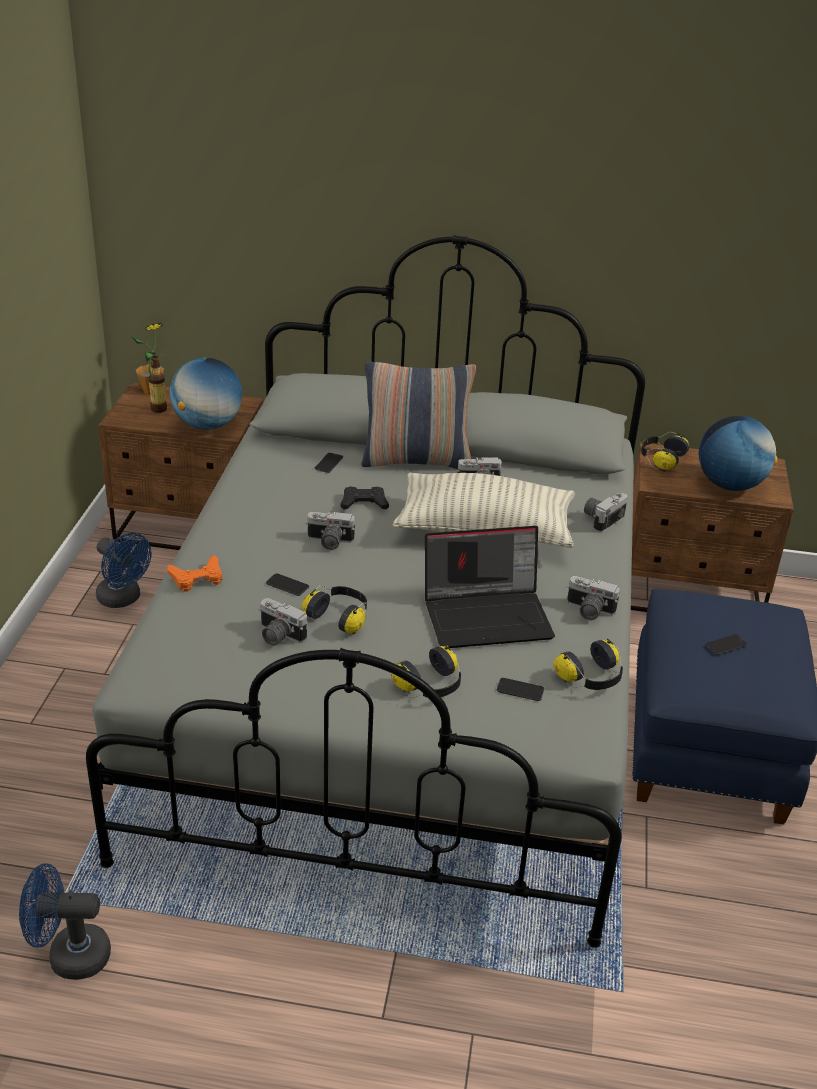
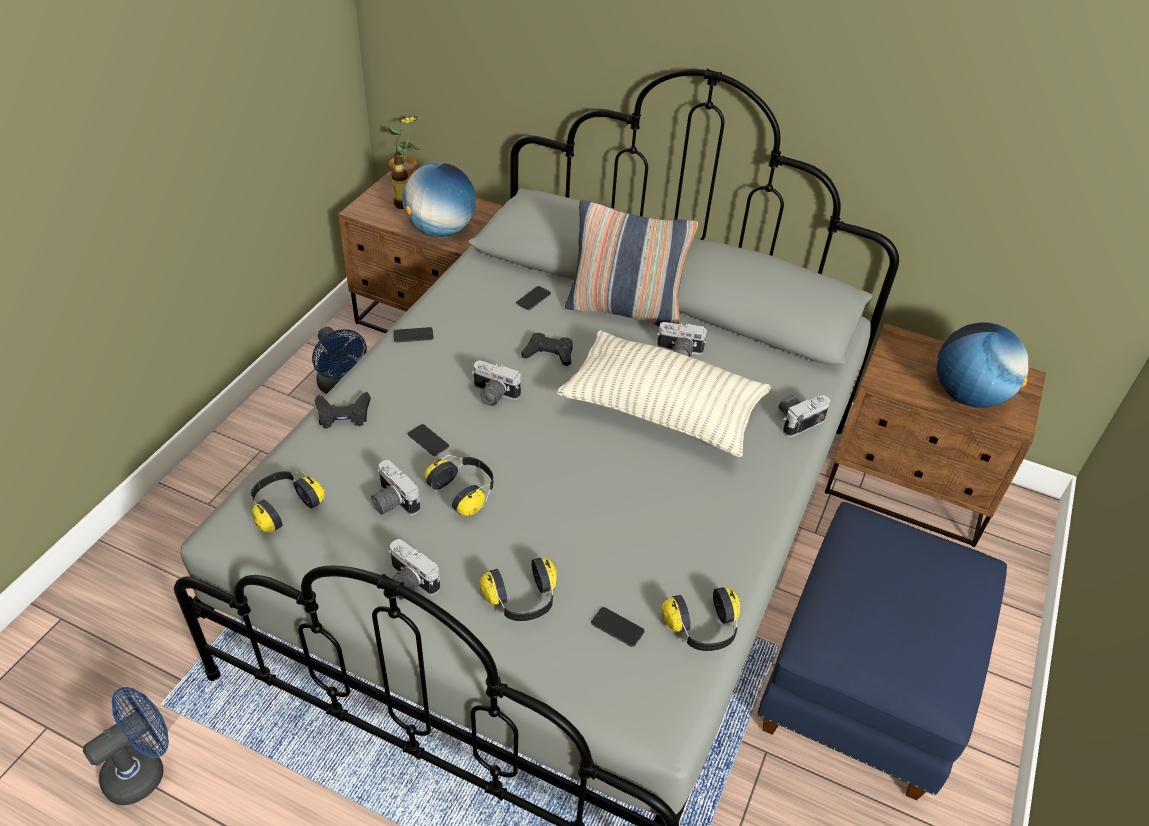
camera: 15 degrees right, 10 degrees up
blue fan [19,863,111,980] -> blue fan turned 120 degrees clockwise [83,687,169,805]
orange game controller [167,555,222,592] -> black game controller [315,392,371,429]
laptop [425,526,555,648] -> none
camera [567,576,620,620] -> camera moved to [388,539,440,600]
headphones [641,432,689,472] -> headphones moved to [251,471,325,532]
phone [706,634,748,655] -> phone moved to [394,327,434,343]

